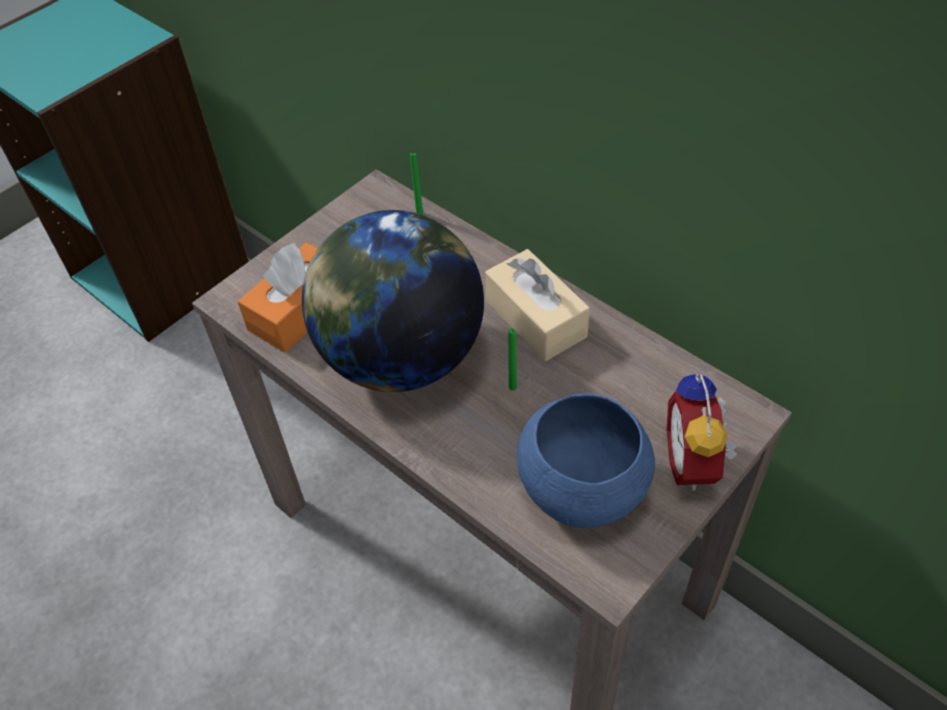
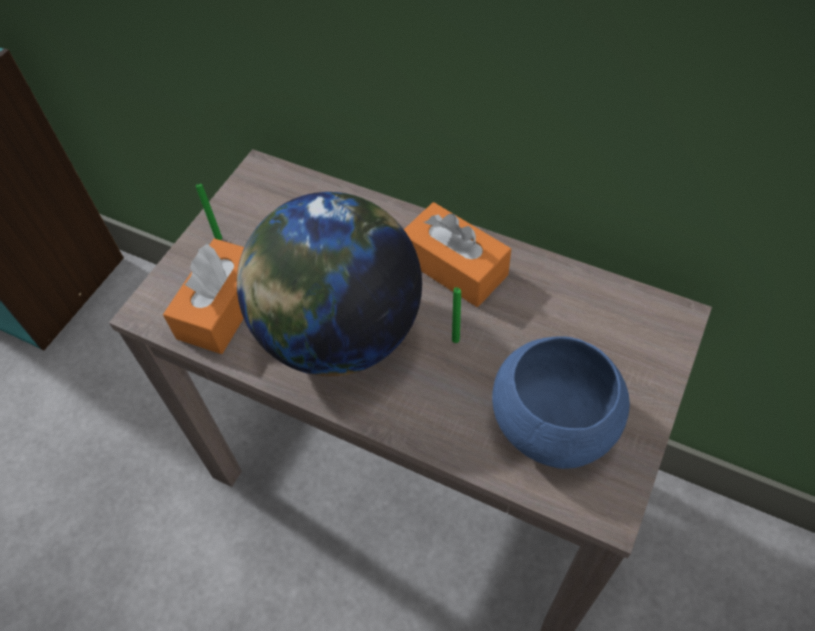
camera: 15 degrees left, 5 degrees up
green candle [410,153,423,215] -> green candle moved to [196,184,222,240]
beige tissue box [485,249,590,361] -> orange tissue box [404,202,511,307]
alarm clock [667,374,738,491] -> none

